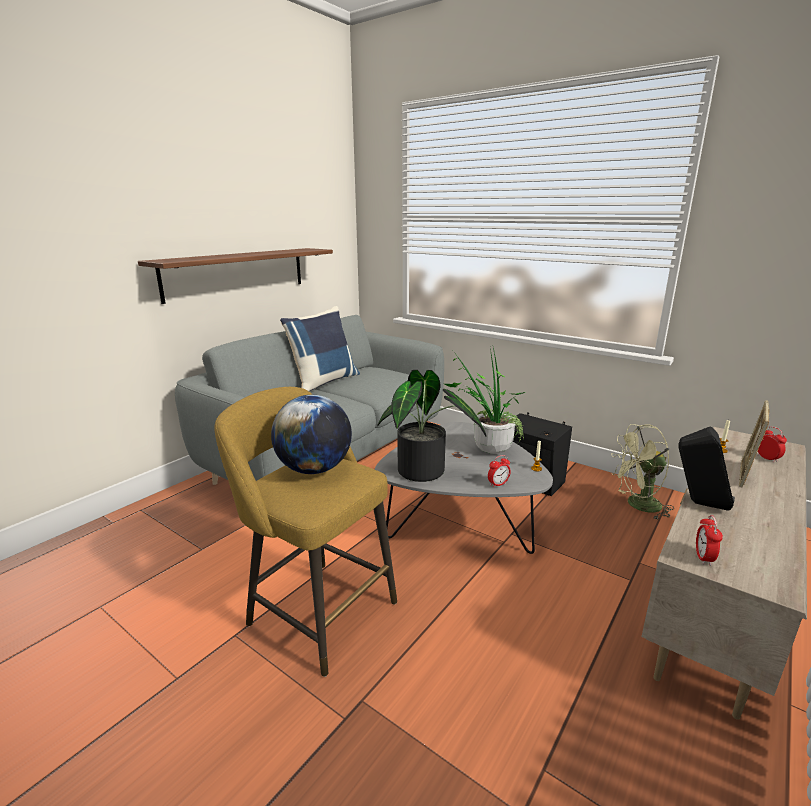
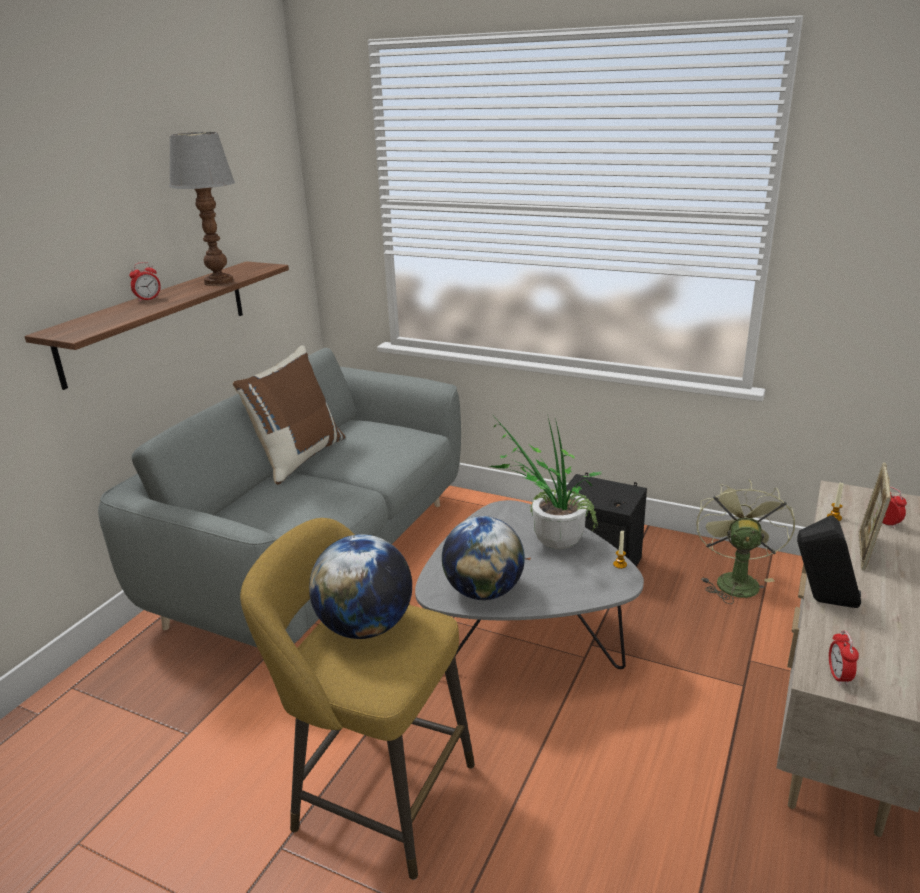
camera: 10 degrees left, 5 degrees up
blue pillow [280,306,360,392] -> brown pillow [233,345,345,485]
potted plant [377,370,486,482] -> globe [442,516,525,600]
alarm clock [488,455,511,488] -> alarm clock moved to [129,262,161,302]
green fan [611,424,674,520] -> green fan turned 120 degrees clockwise [696,480,795,604]
none -> table lamp [169,132,235,286]

